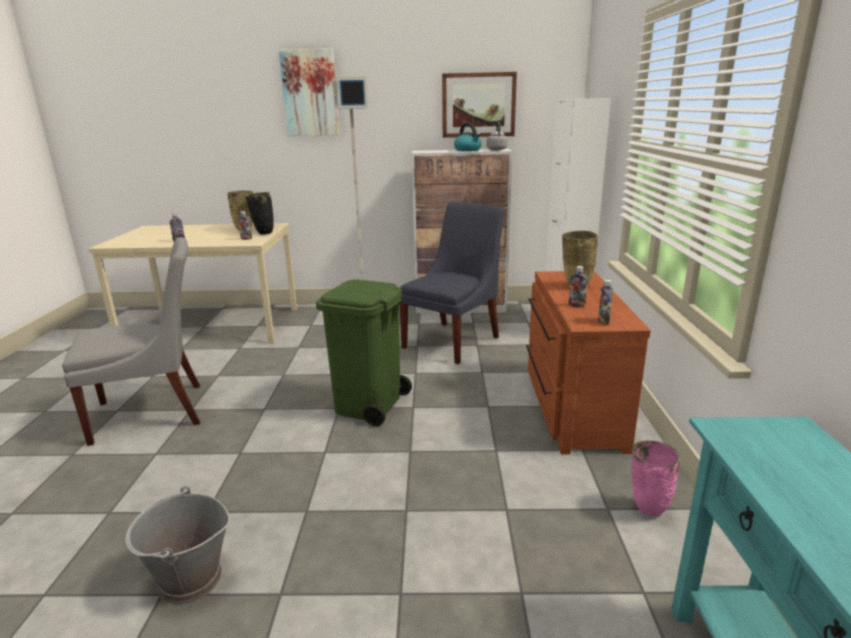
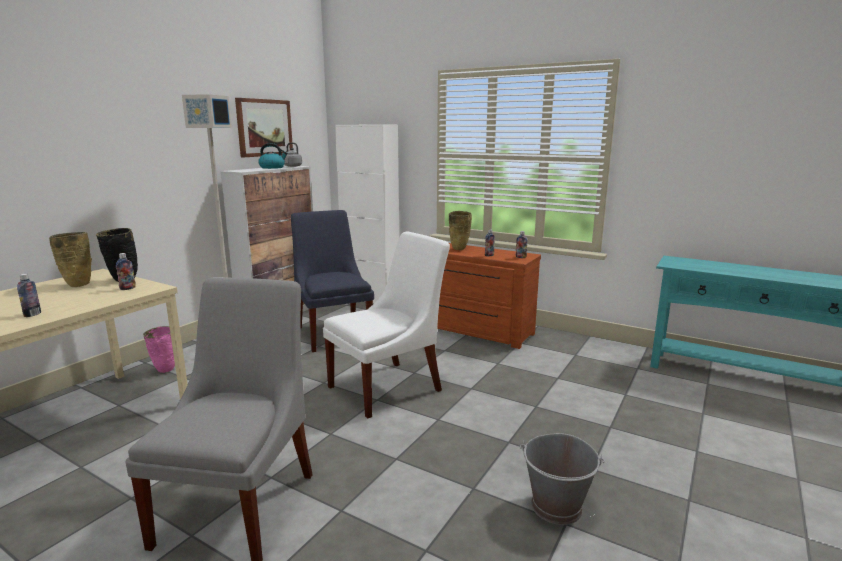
camera: 60 degrees left, 5 degrees down
picture [279,49,339,136] -> none
green trash can [316,279,412,426] -> white chair [323,231,450,418]
pink vase [631,440,679,516] -> pink vase moved to [143,326,175,373]

